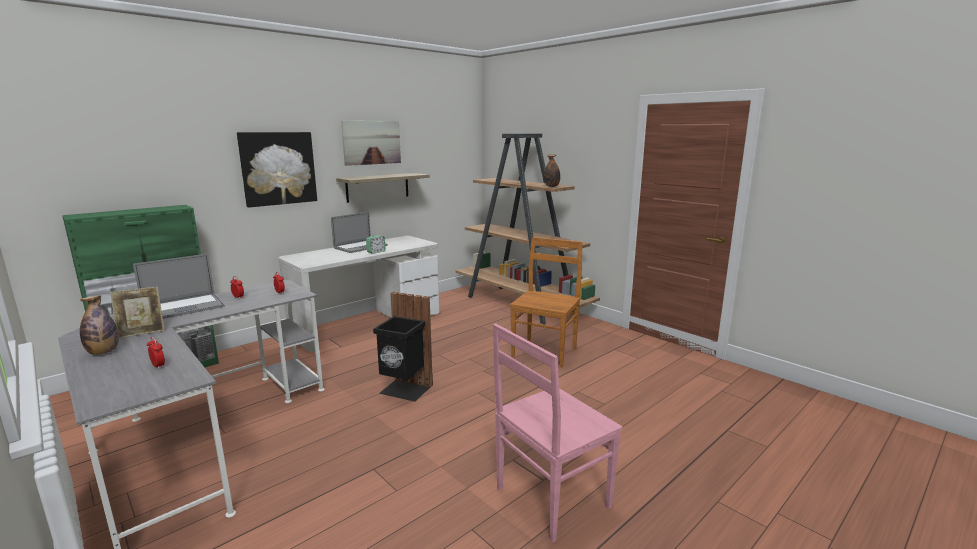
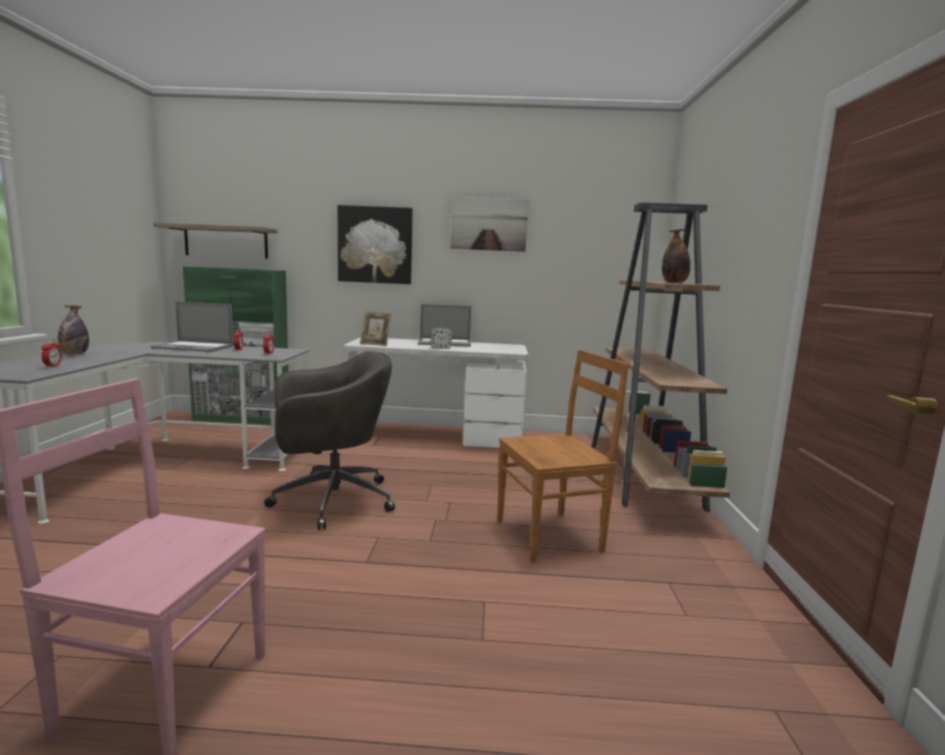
camera: 45 degrees right, 5 degrees down
picture frame [110,286,165,339] -> picture frame moved to [360,311,391,346]
shelf [336,173,430,203] -> shelf moved to [153,223,278,259]
black trash can [373,292,433,402] -> grey office chair [264,351,395,530]

